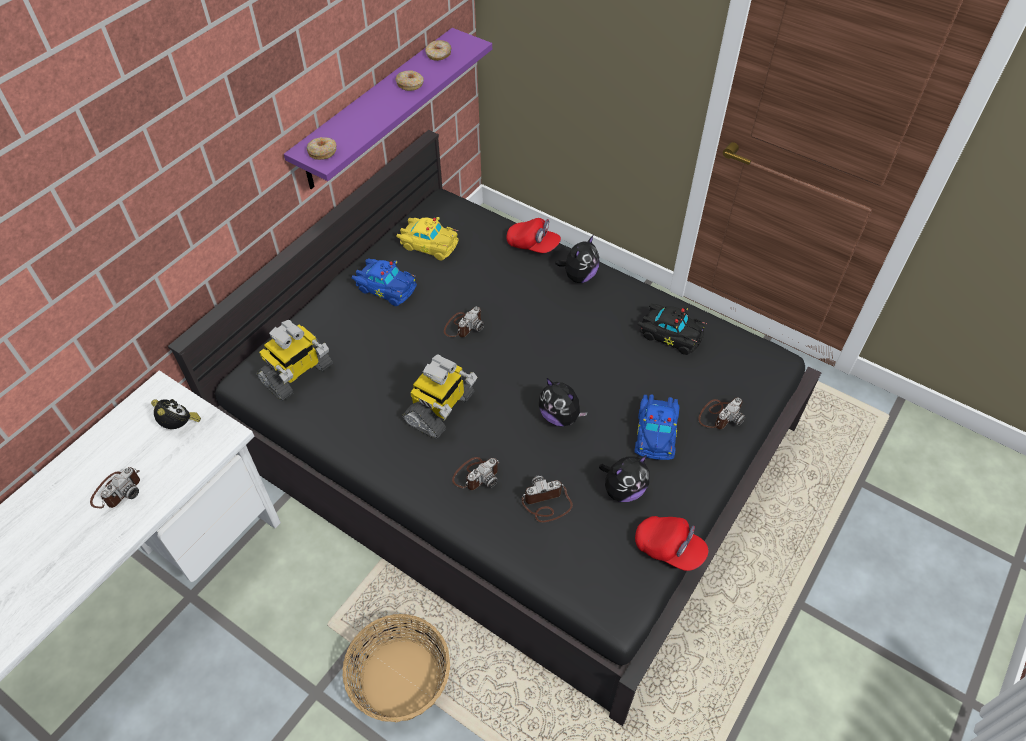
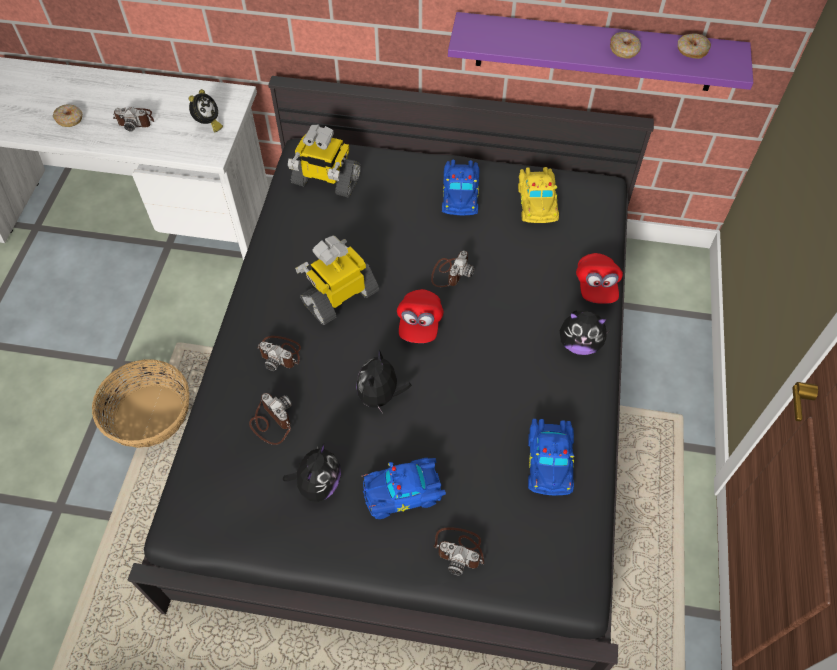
camera: 65 degrees right, 5 degrees up
donut [307,137,337,160] -> donut moved to [53,104,82,127]
toy robot [402,354,477,439] -> toy robot turned 135 degrees clockwise [295,236,379,325]
camera [444,307,484,337] -> camera turned 75 degrees counterclockwise [431,251,475,287]
plush toy [599,455,650,502] -> plush toy turned 105 degrees counterclockwise [283,443,341,502]
red cap [635,516,708,571] -> red cap moved to [397,289,444,343]
black toy car [638,303,707,355] -> blue toy car [528,419,574,496]

